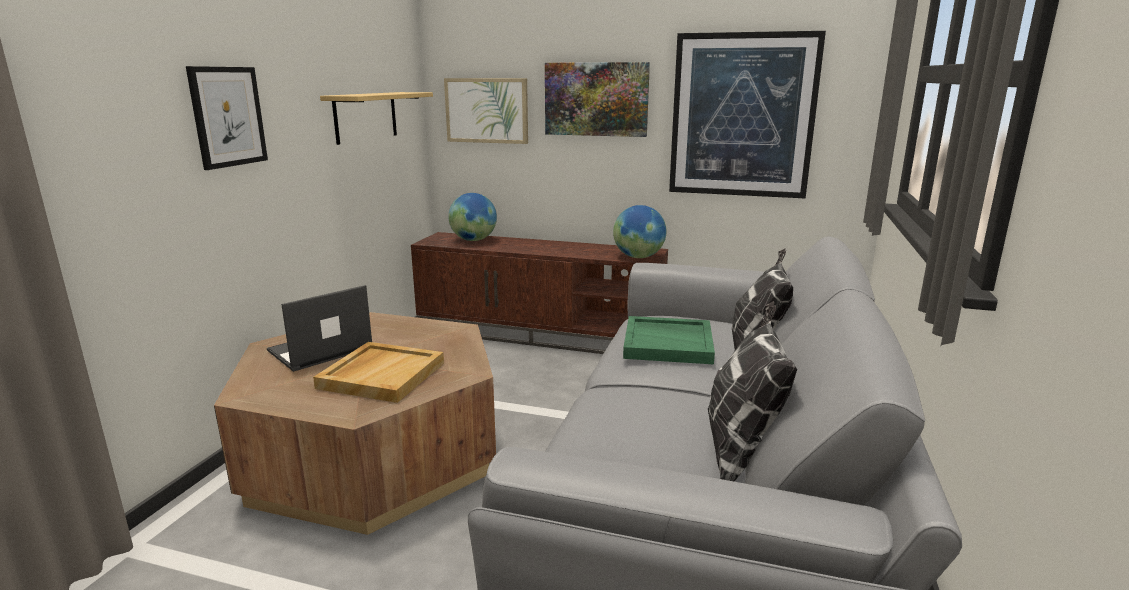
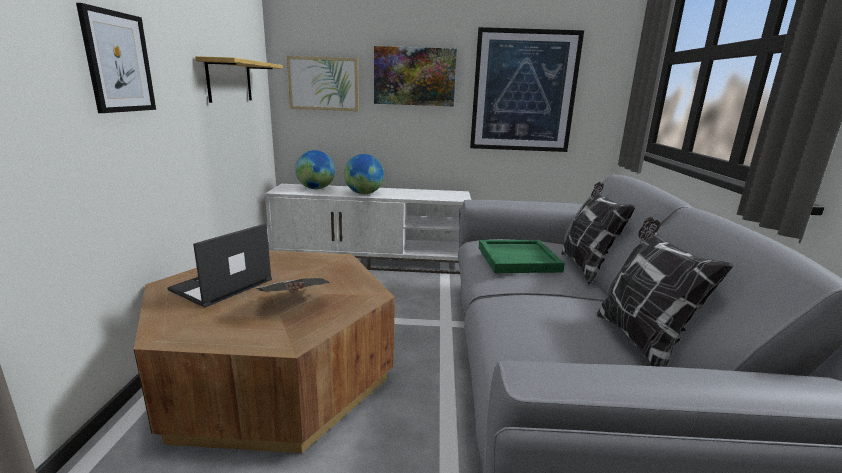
camera: 15 degrees left, 0 degrees up
beige tray [313,342,444,403] -> newspaper [255,278,329,293]
brown tv stand [411,232,668,354] -> white tv stand [265,184,471,274]
globe [613,205,667,258] -> globe moved to [344,154,384,194]

